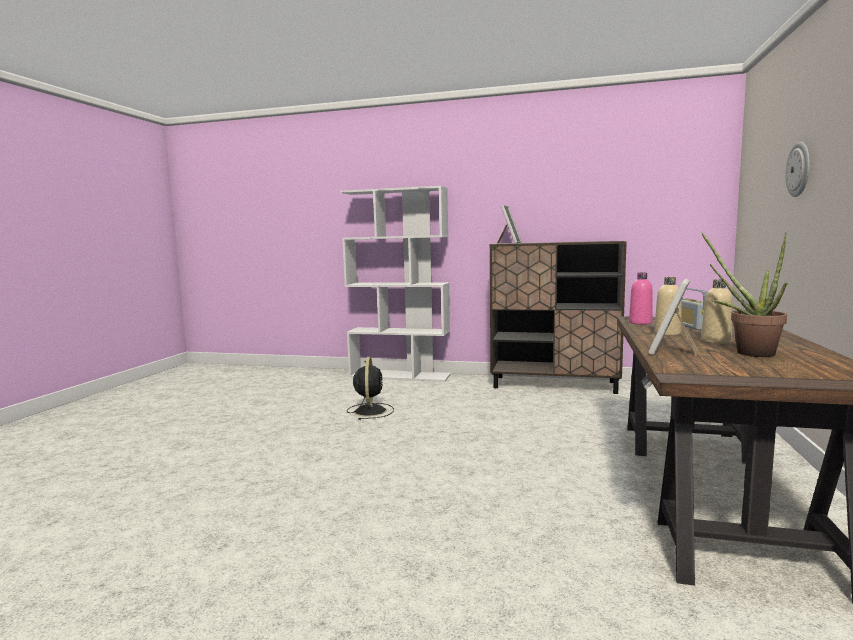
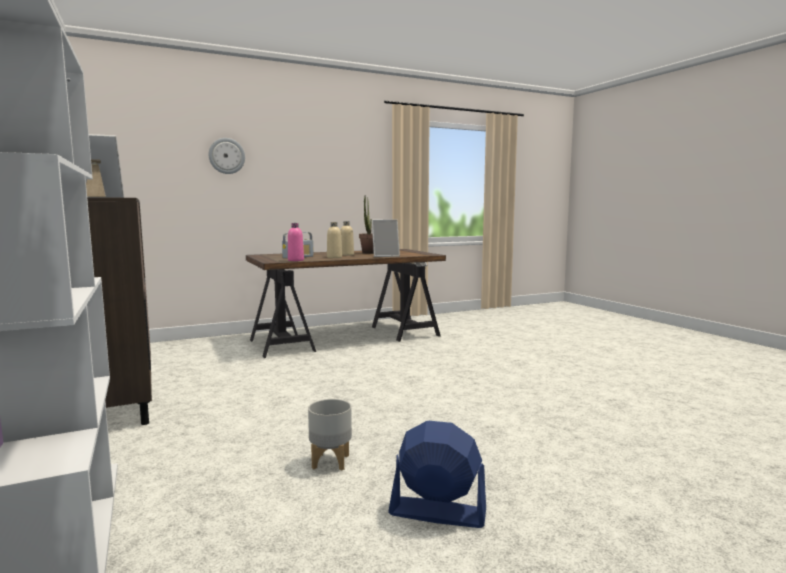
camera: 130 degrees left, 0 degrees up
black fan [347,357,394,420] -> grey planter [308,399,352,471]
none -> blue fan [388,421,486,528]

